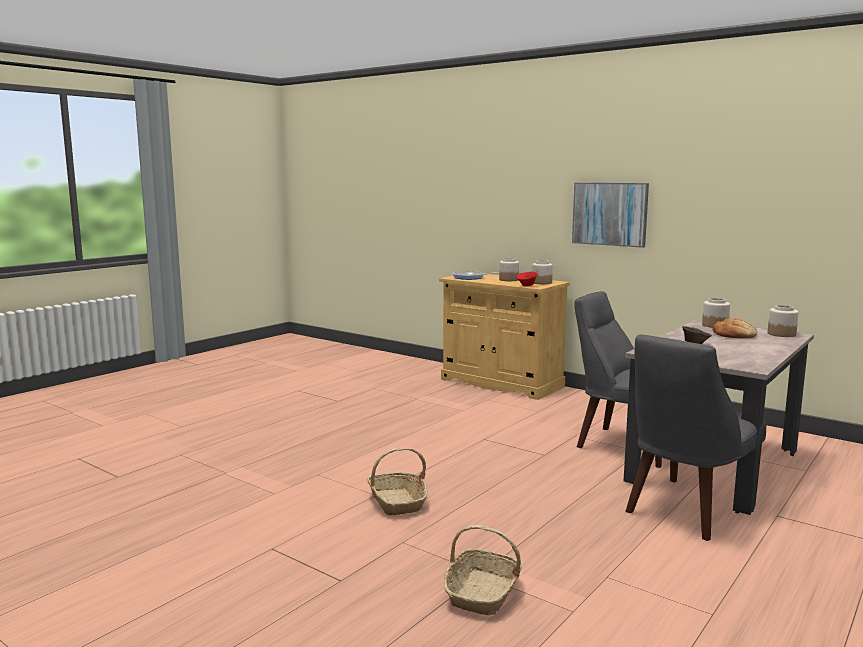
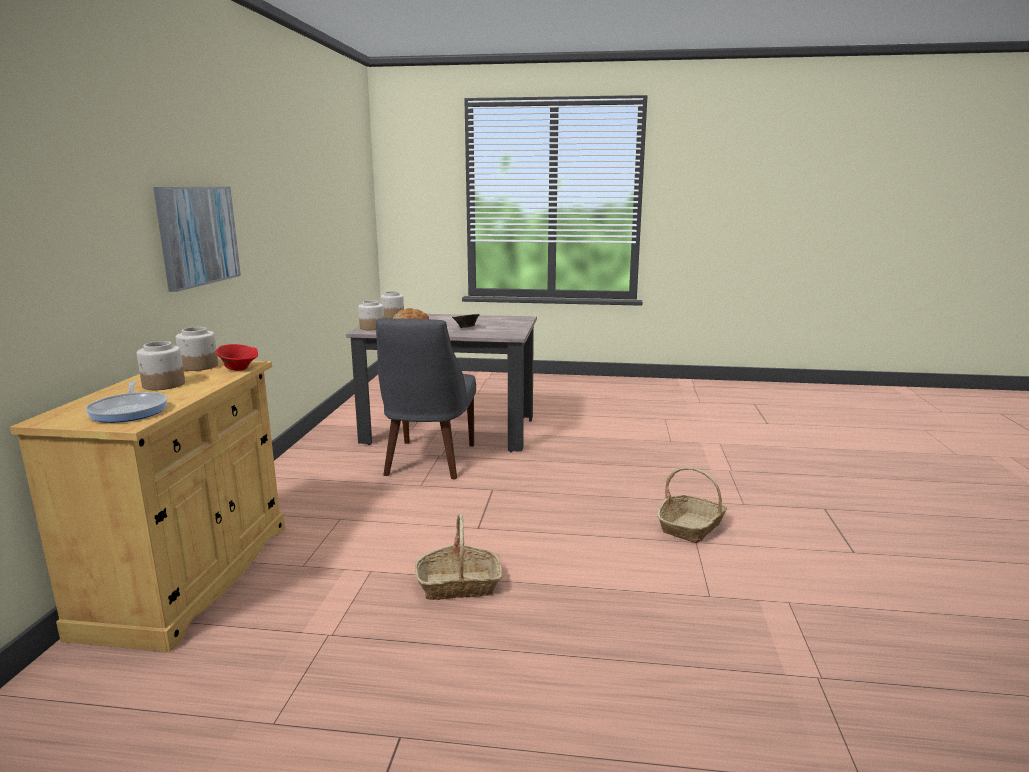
camera: 120 degrees left, 5 degrees up
basket [444,525,522,615] -> basket moved to [415,514,503,600]
grey chair [625,334,766,541] -> none

